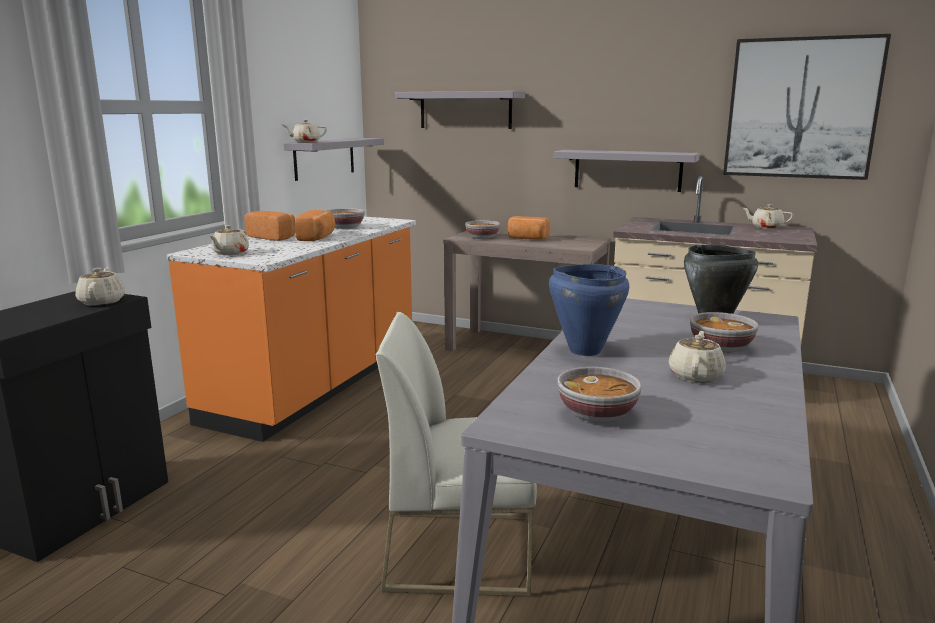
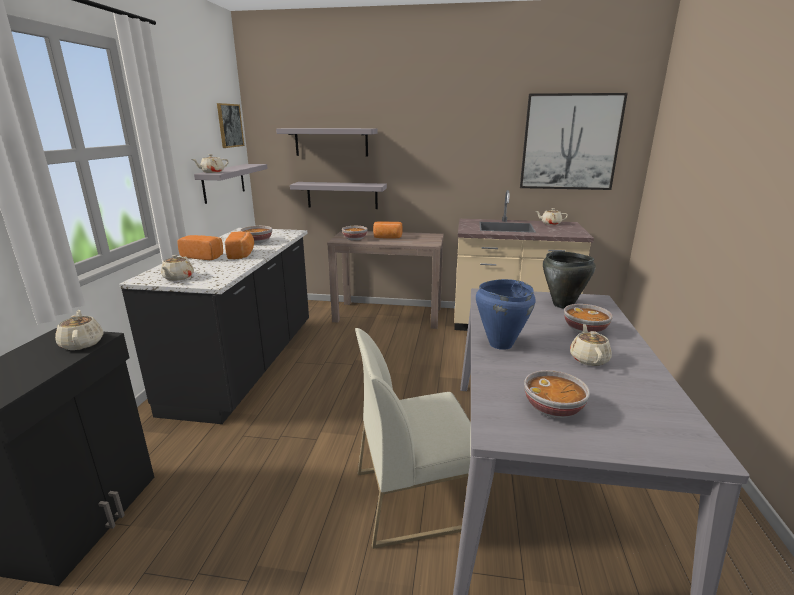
camera: 15 degrees left, 5 degrees up
orange counter [167,217,416,442] -> black counter [119,228,309,424]
grey shelf [554,150,700,192] -> grey shelf moved to [290,182,387,209]
none -> picture [217,103,244,148]

